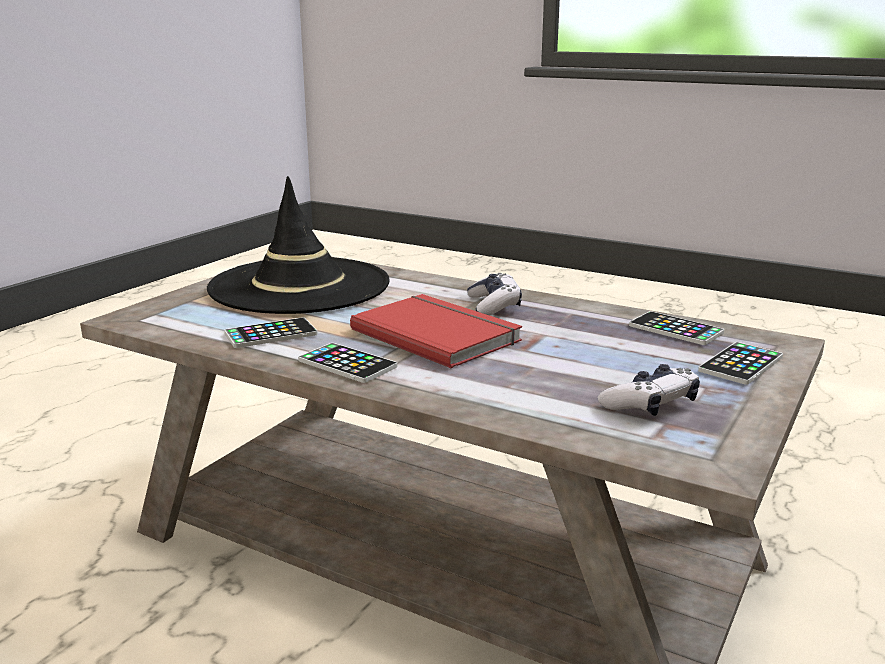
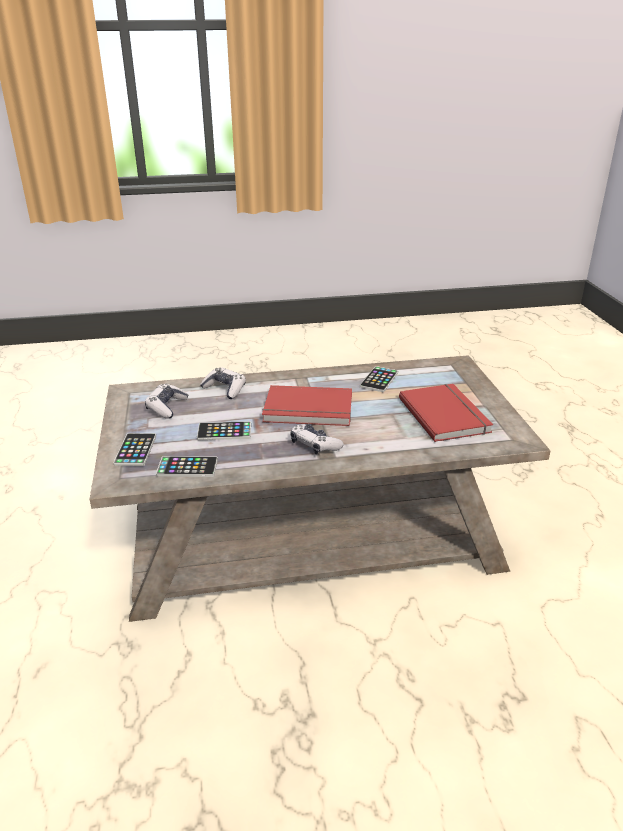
camera: 140 degrees right, 10 degrees up
black hat [207,176,390,314] -> red book [399,384,493,442]
phone [298,343,397,383] -> phone moved to [197,421,251,440]
none -> game controller [200,367,246,399]

